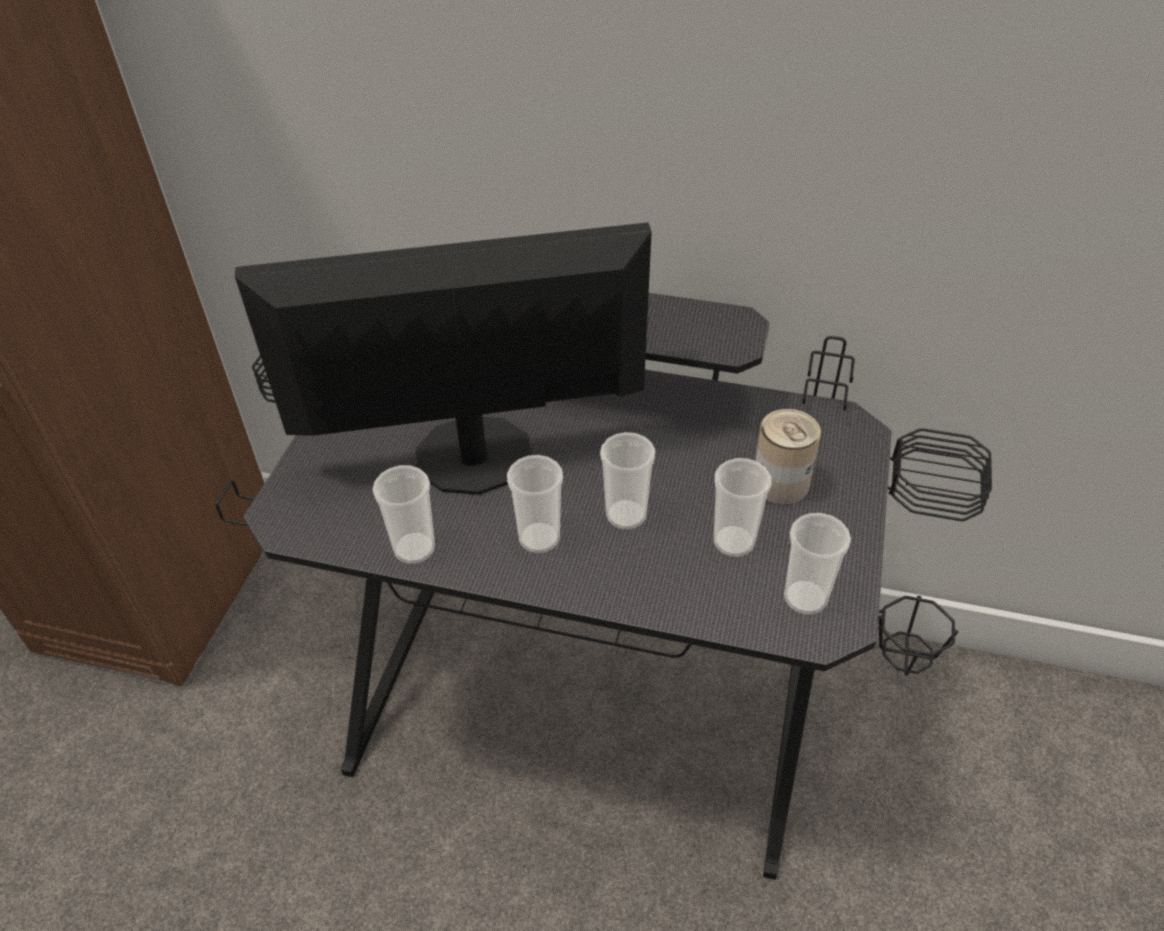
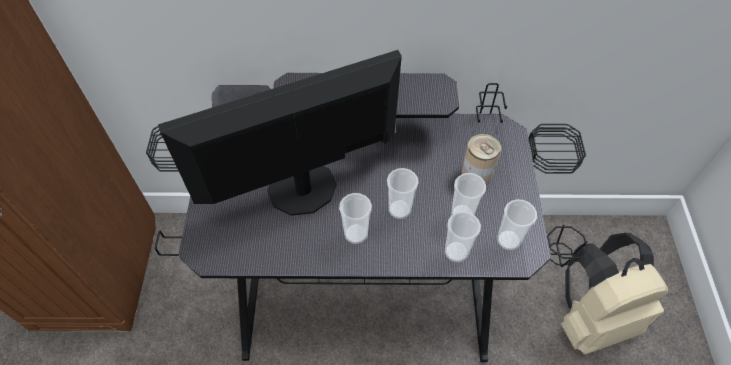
camera: 15 degrees left, 10 degrees up
cup [373,465,435,564] -> cup moved to [445,211,481,262]
none -> beige backpack [560,233,668,354]

